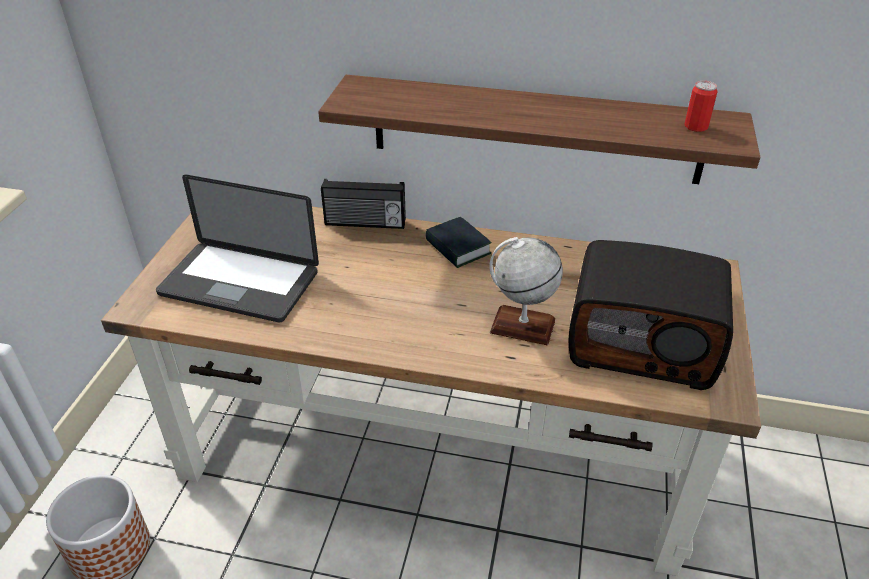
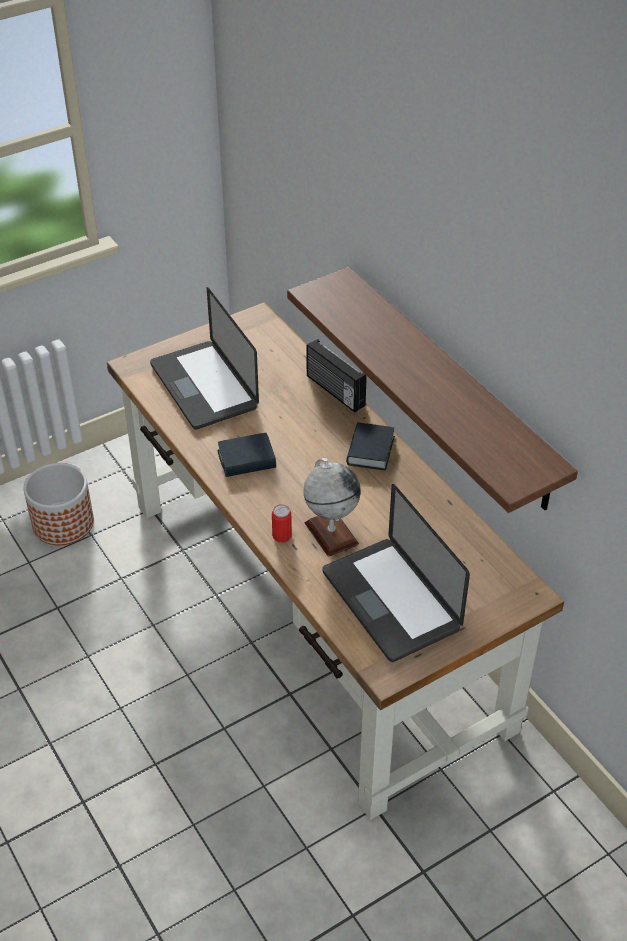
camera: 45 degrees right, 5 degrees up
radio [568,240,733,390] -> laptop [323,484,470,662]
can [684,81,718,132] -> can moved to [272,504,292,542]
none -> book [217,433,276,477]

